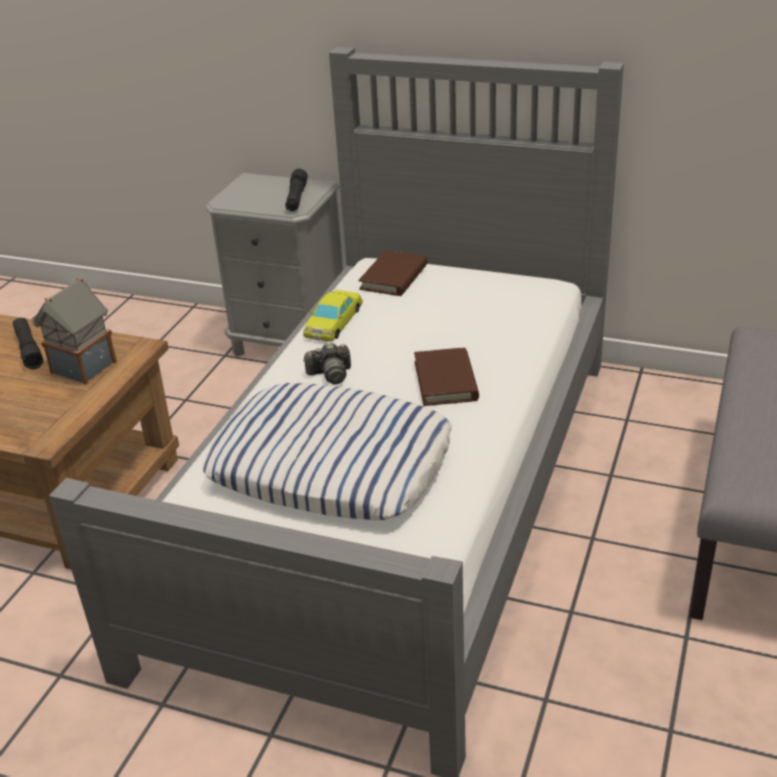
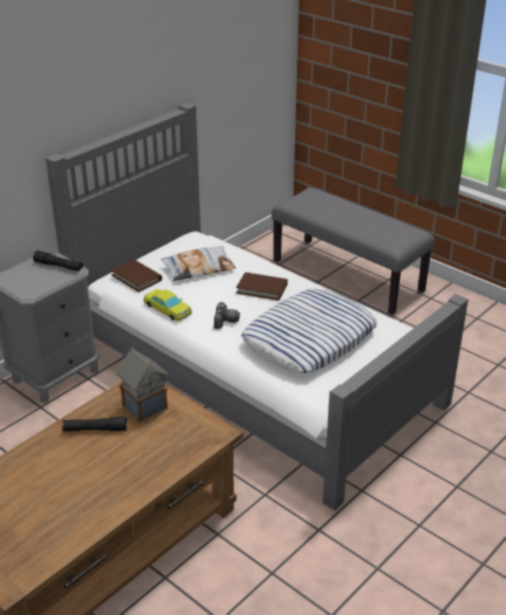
camera: 70 degrees left, 0 degrees up
none -> pillow [161,246,236,281]

